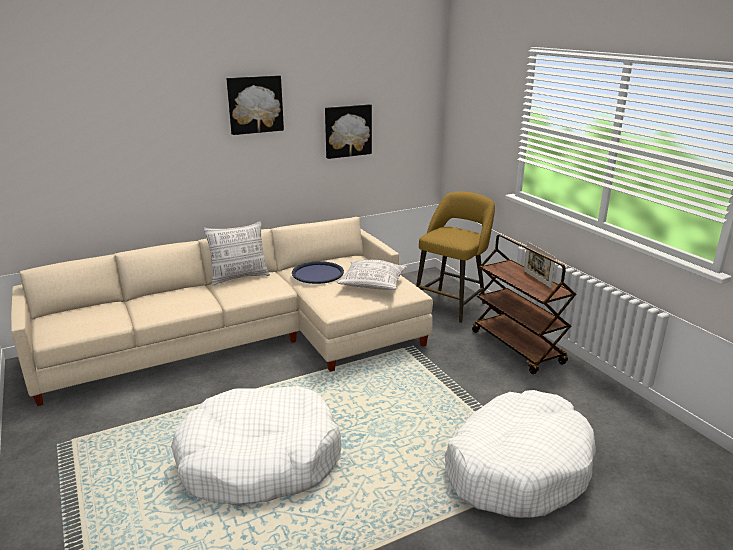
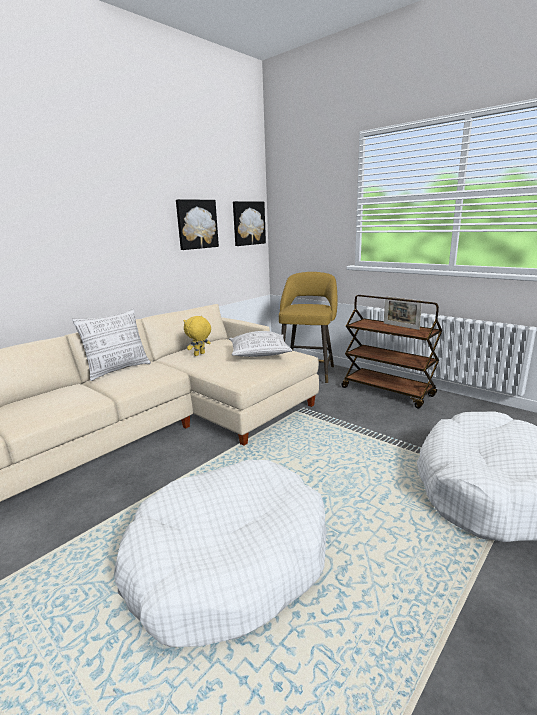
camera: 20 degrees left, 5 degrees down
picture [226,75,284,135] -> picture moved to [233,201,266,246]
blue tray [292,261,344,284] -> yellow plush toy [184,316,211,356]

